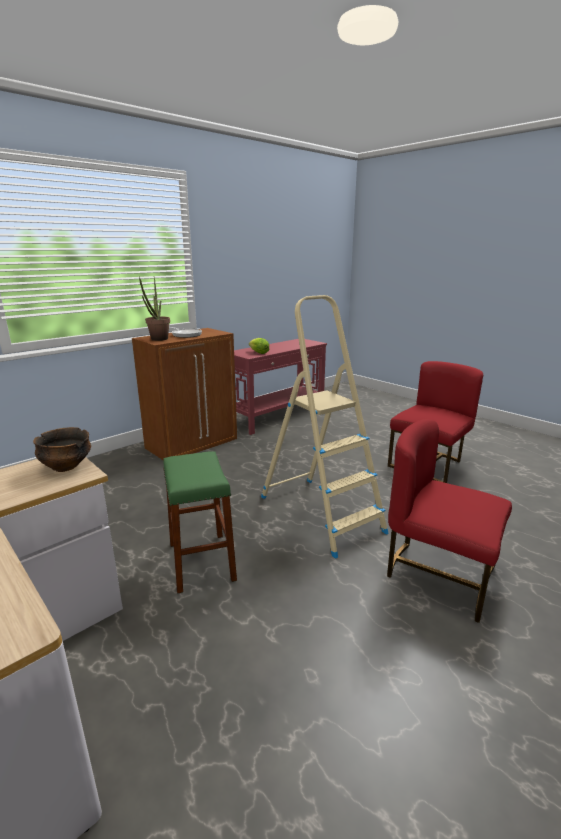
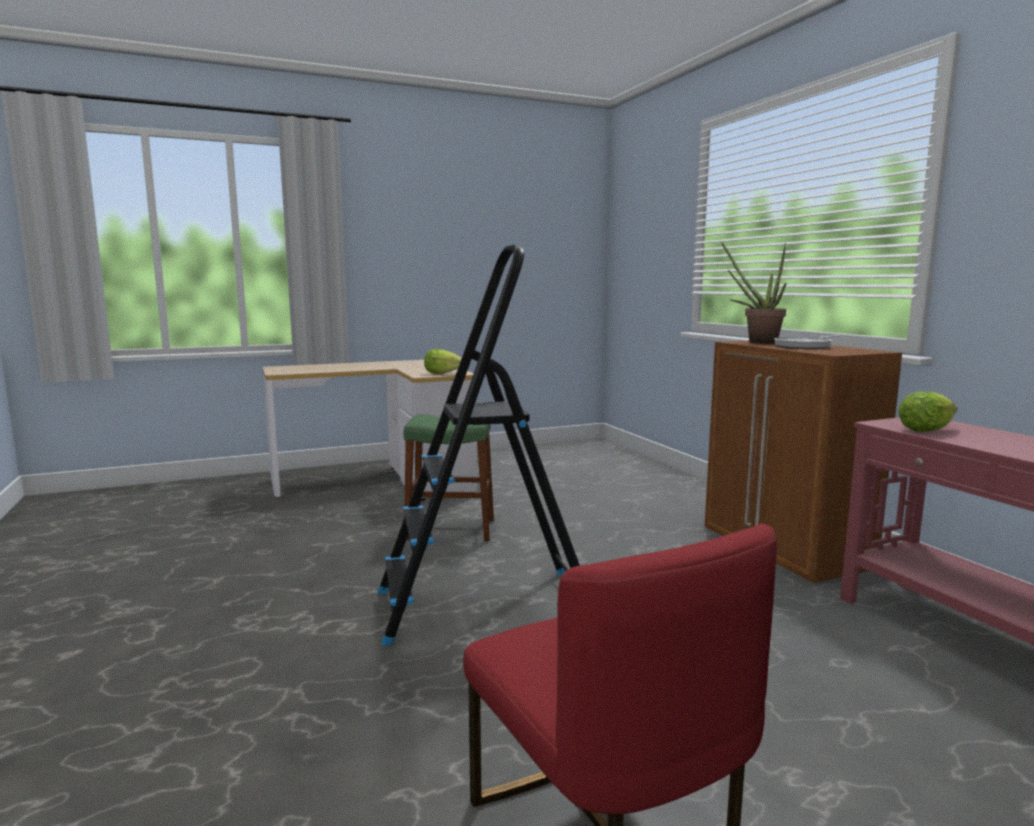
camera: 110 degrees right, 10 degrees down
bowl [33,427,91,472] -> lettuce [424,349,462,374]
beige step ladder [261,295,389,558] -> black step ladder [377,244,580,646]
red chair [387,419,512,623] -> none

